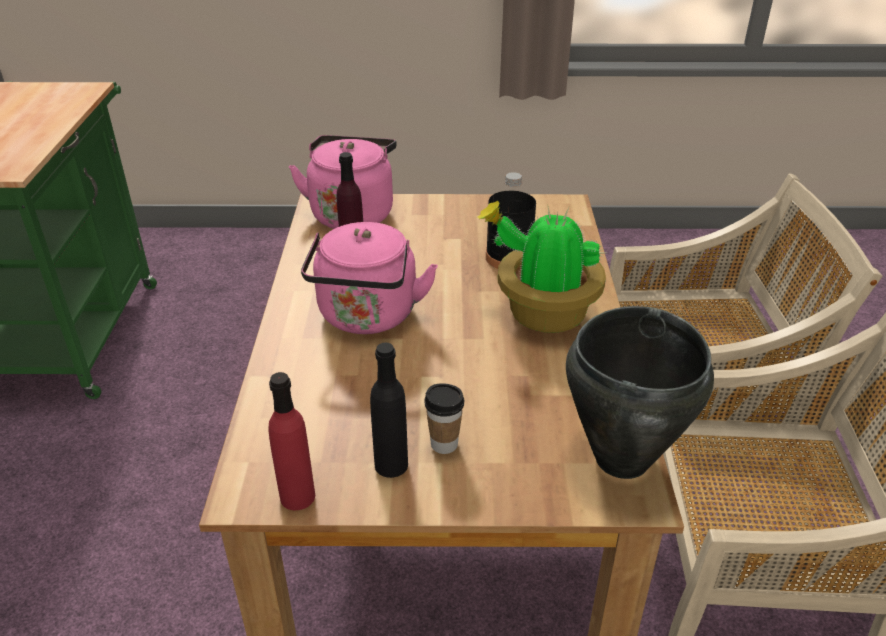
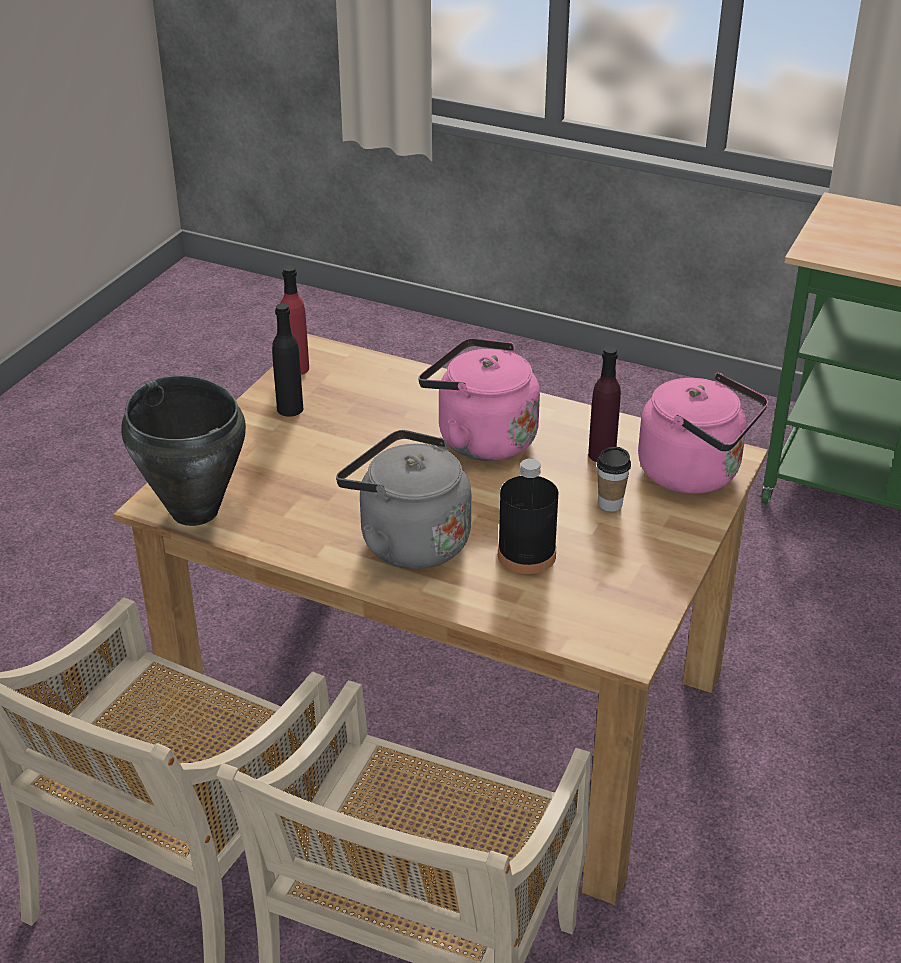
camera: 115 degrees right, 0 degrees up
cup [424,383,464,454] -> cup moved to [597,447,631,512]
potted plant [477,200,606,333] -> grey kettle [336,430,471,569]

